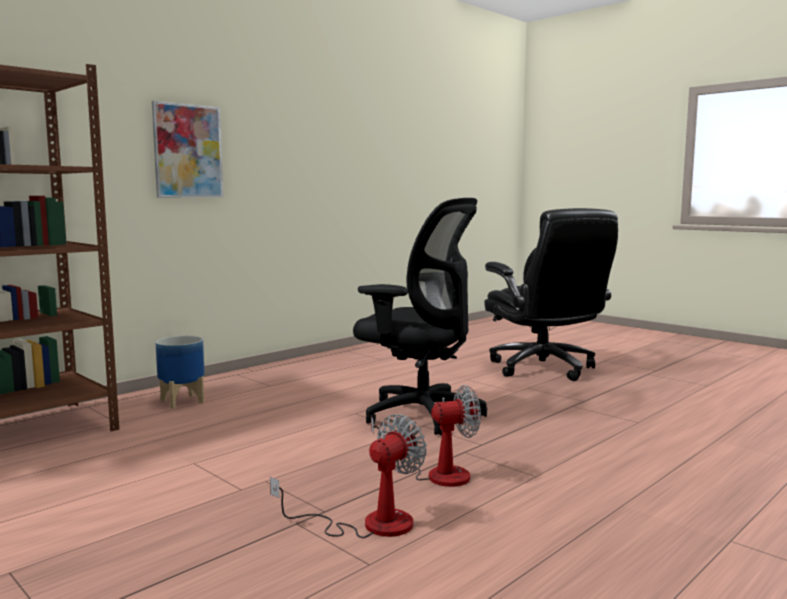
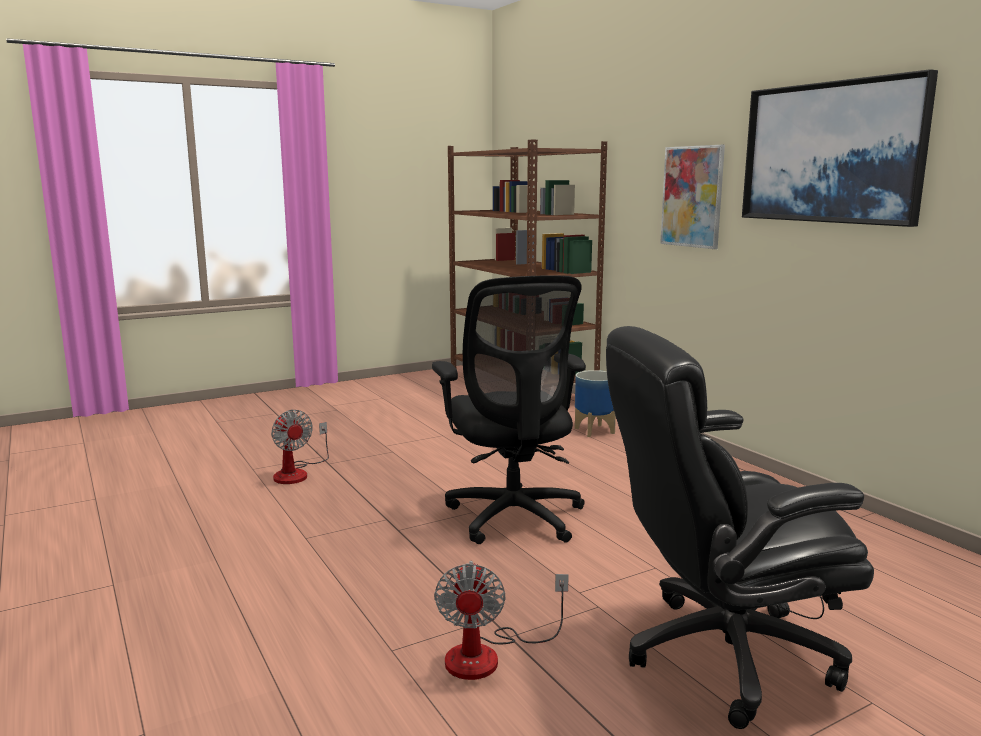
camera: 105 degrees right, 5 degrees up
black office chair [353,198,487,435] -> black office chair turned 60 degrees counterclockwise [432,275,586,544]
fan [371,385,481,487] -> fan moved to [434,561,569,680]
none -> picture [742,69,938,227]

